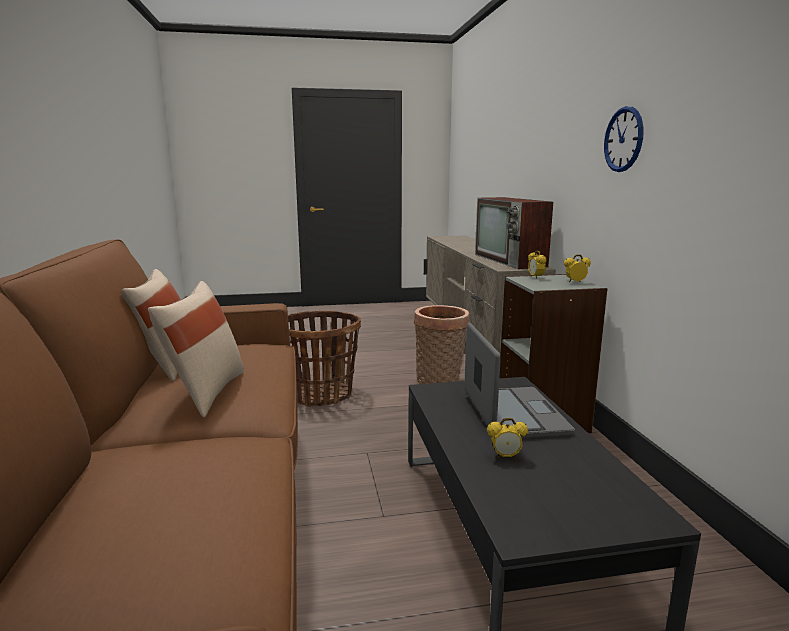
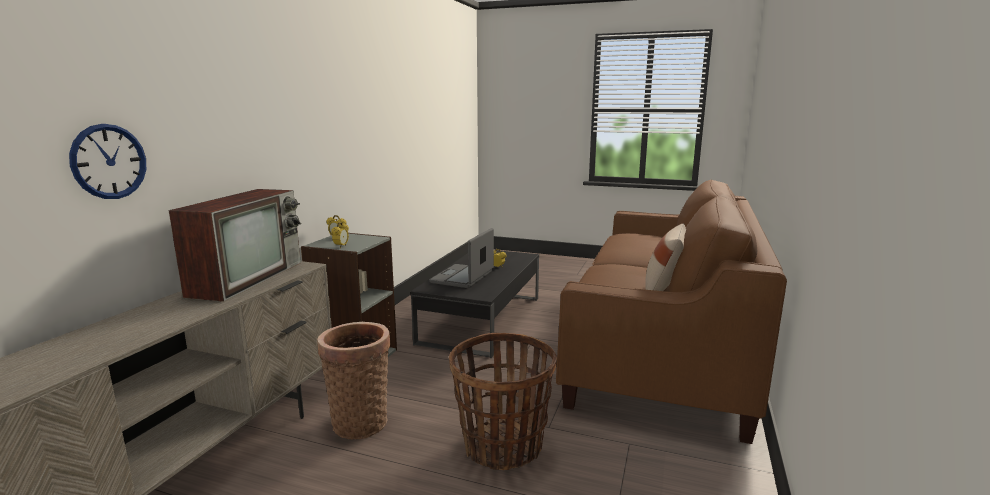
camera: 150 degrees left, 0 degrees up
beige pillow [148,281,244,417] -> none
wall clock [604,106,644,172] -> wall clock moved to [69,124,146,199]

